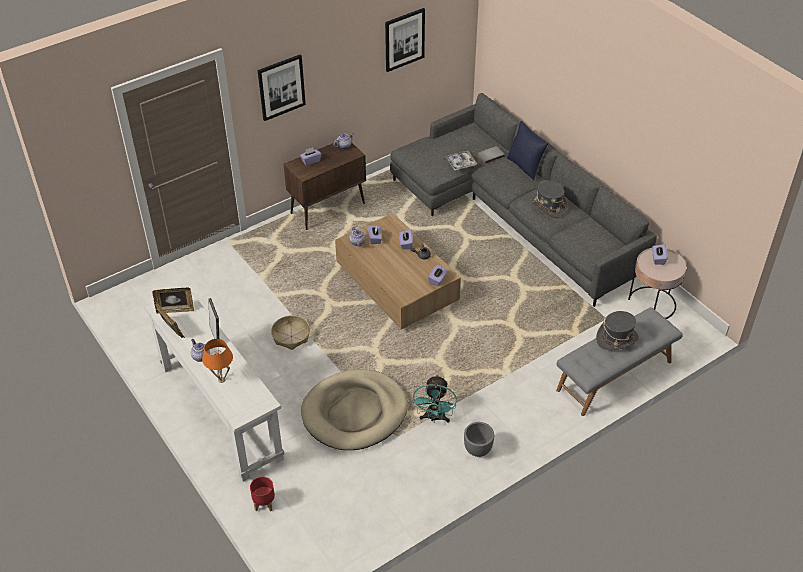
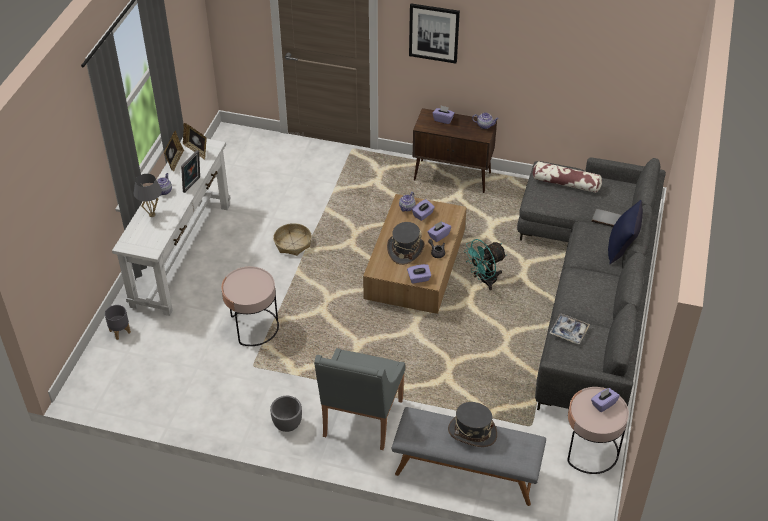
camera: 50 degrees right, 0 degrees up
orange table lamp [202,339,233,383] -> grey table lamp [134,174,162,217]
red planter [250,477,275,512] -> grey planter [105,305,131,340]
beige dog bed [301,369,408,450] -> pink side table [221,267,279,346]
picture [385,8,425,72] -> none
turquoise fan [412,374,457,423] -> turquoise fan moved to [464,239,507,290]
tray [445,151,477,171] -> tray moved to [550,313,590,344]
grey hat [531,181,567,218] -> grey hat moved to [387,222,425,265]
none -> grey armchair [314,348,405,450]
none -> pillow [533,161,602,193]

